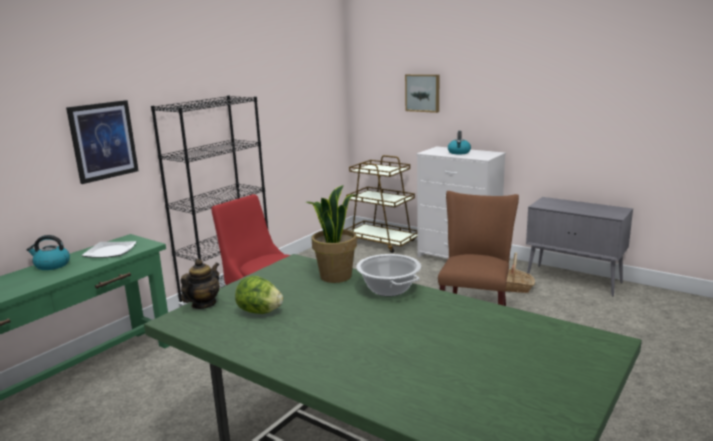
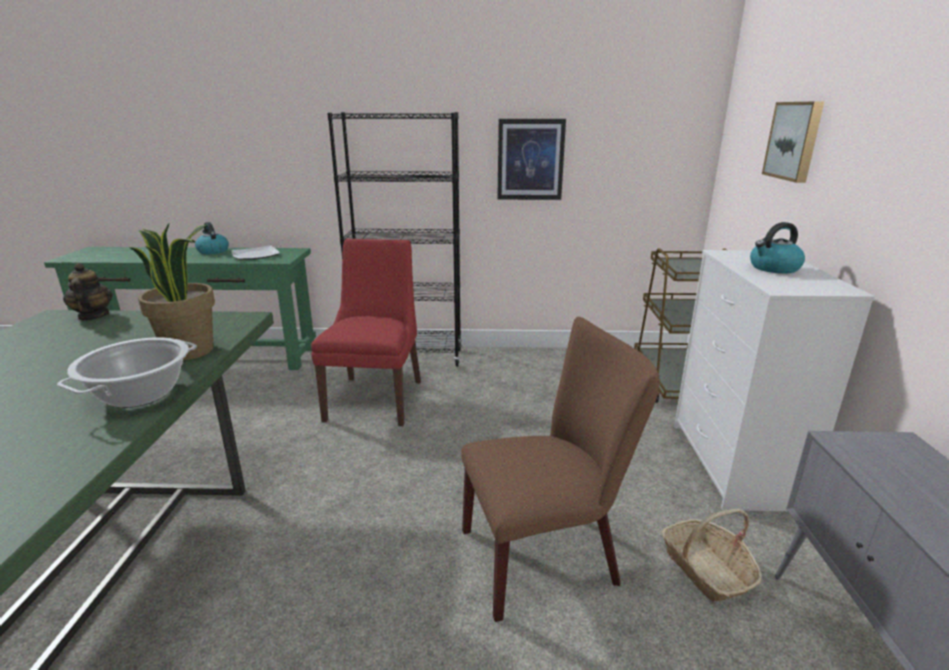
camera: 55 degrees right, 5 degrees up
picture [66,100,139,184] -> picture moved to [497,119,566,200]
teapot [181,259,220,309] -> teapot turned 105 degrees counterclockwise [63,263,113,321]
lettuce [235,276,283,314] -> none

